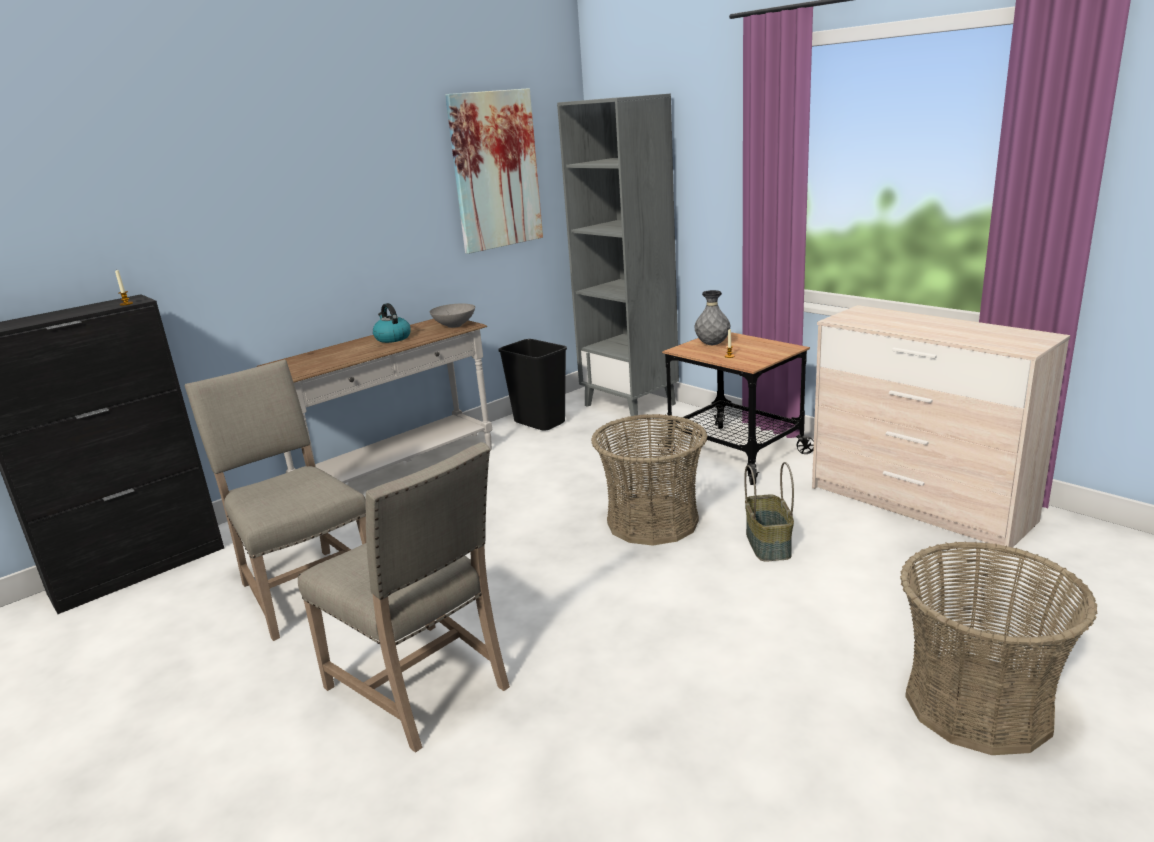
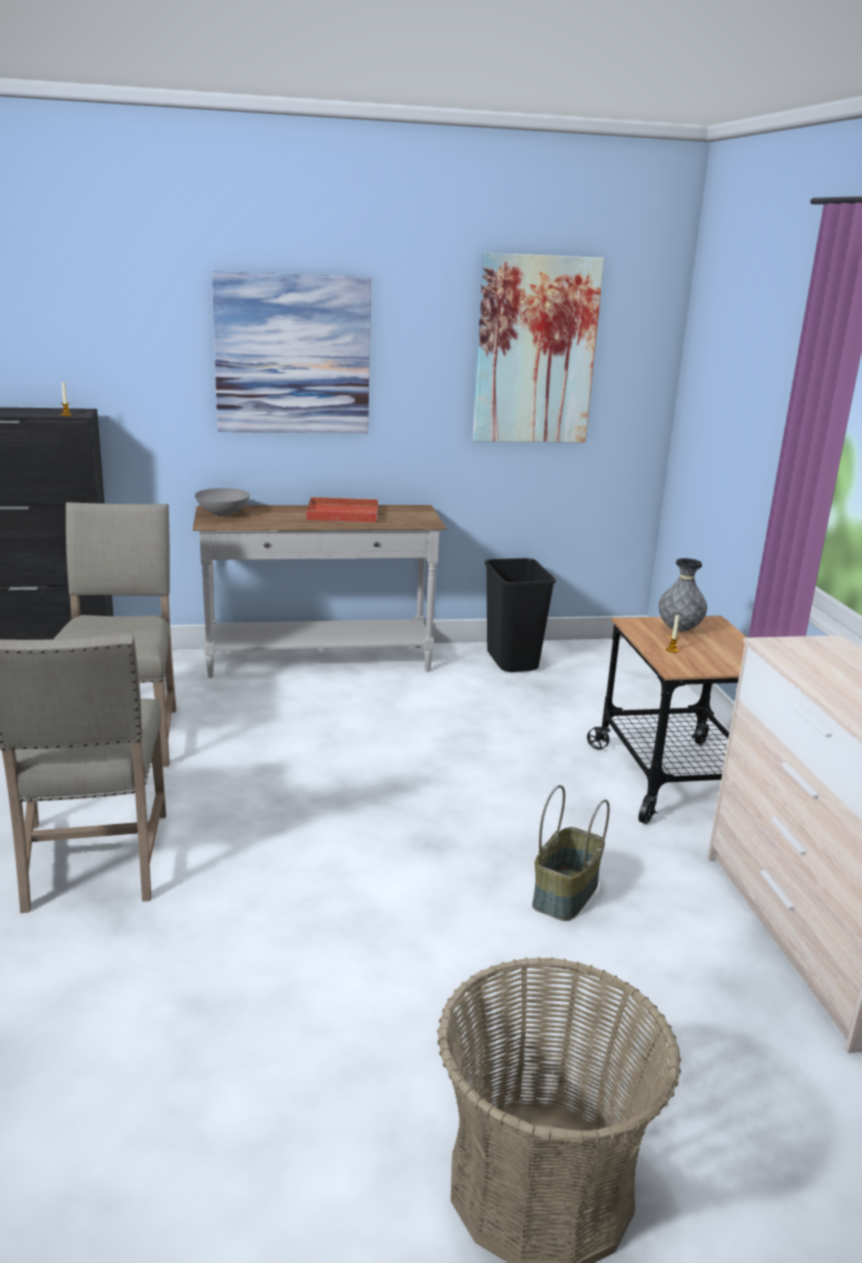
camera: 30 degrees right, 0 degrees up
kettle [373,303,411,343] -> red tray [306,496,378,523]
grey bowl [430,304,475,328] -> grey bowl moved to [195,488,250,517]
grey bookcase [557,94,679,416] -> none
basket [591,414,707,546] -> none
none -> picture [212,272,371,434]

